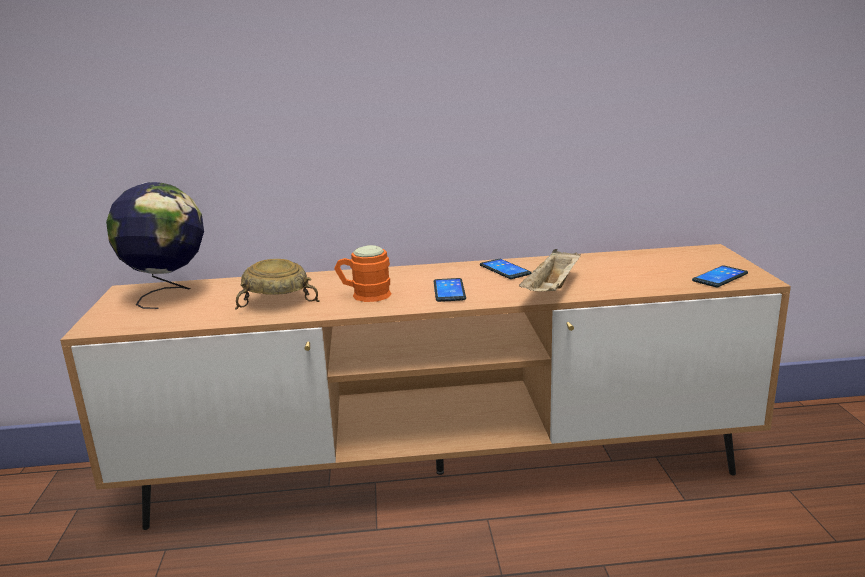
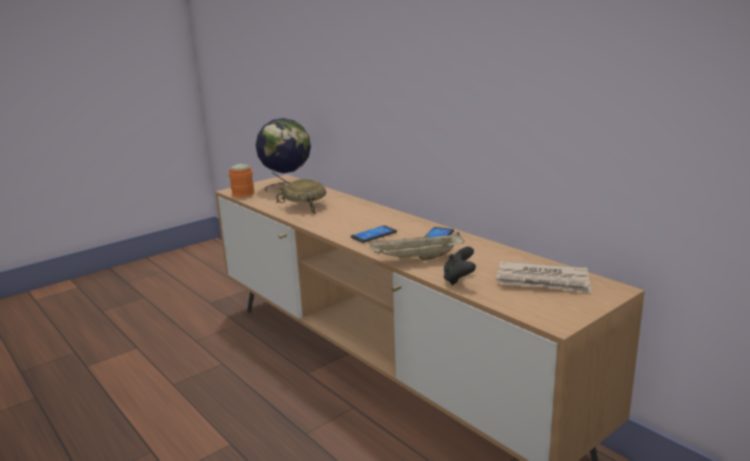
camera: 55 degrees right, 0 degrees up
orange mug [334,245,391,302] -> orange mug moved to [229,164,255,197]
phone [692,265,748,287] -> none
none -> black game controller [444,247,476,285]
none -> newspaper [496,261,591,294]

